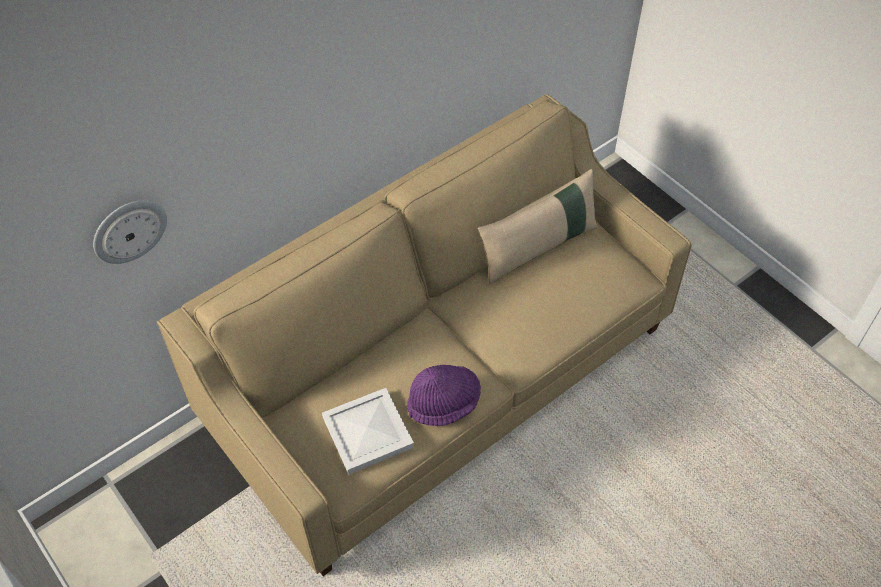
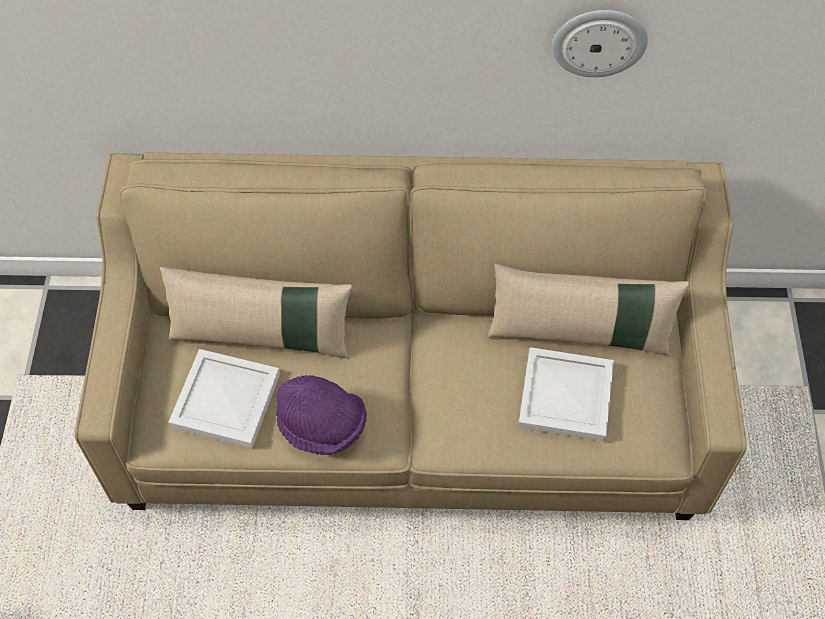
camera: 40 degrees right, 5 degrees up
wall clock [93,200,167,264] -> wall clock moved to [552,10,648,77]
none -> beige pillow [160,267,352,359]
none -> white tray [518,347,614,441]

